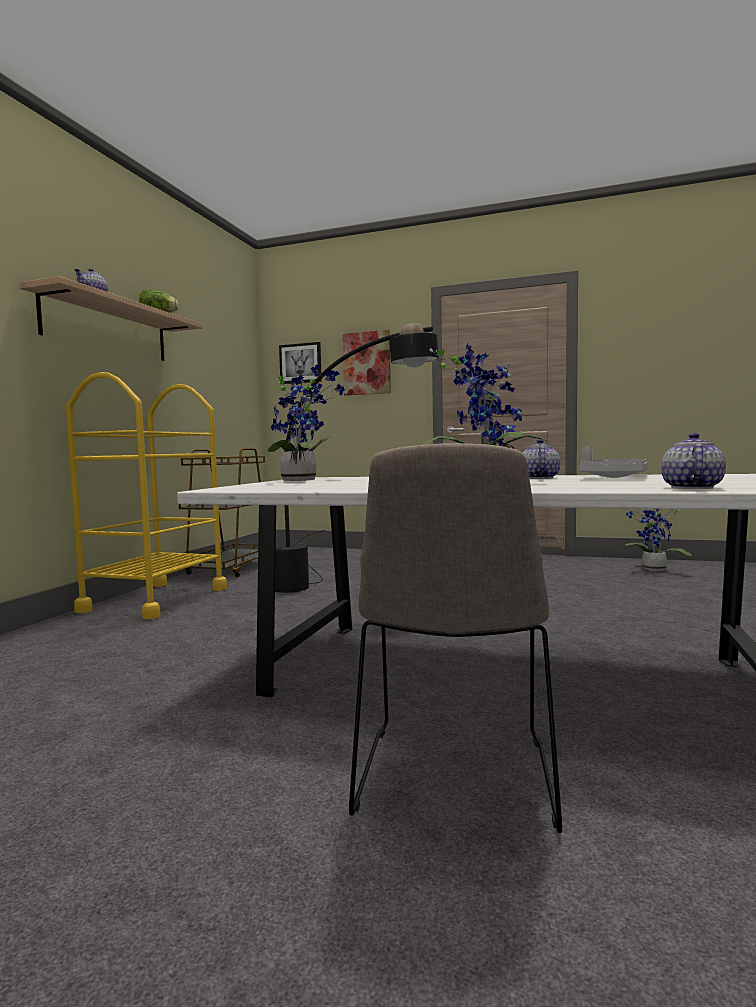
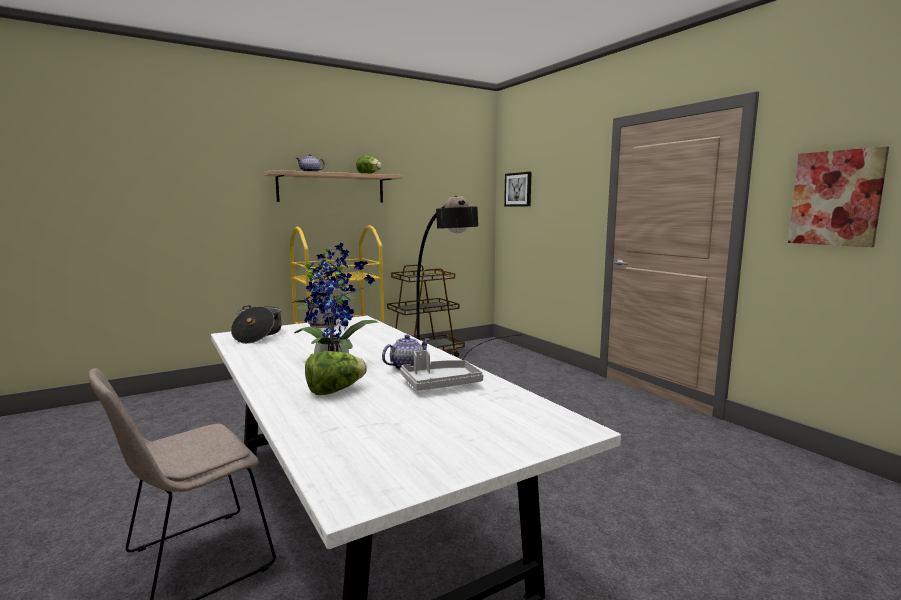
camera: 40 degrees right, 5 degrees up
picture [342,330,391,396] -> picture moved to [788,146,889,247]
potted plant [625,509,692,571] -> none
teapot [662,433,726,489] -> none
none -> cooking pot [231,305,282,344]
none -> lettuce [305,351,367,395]

